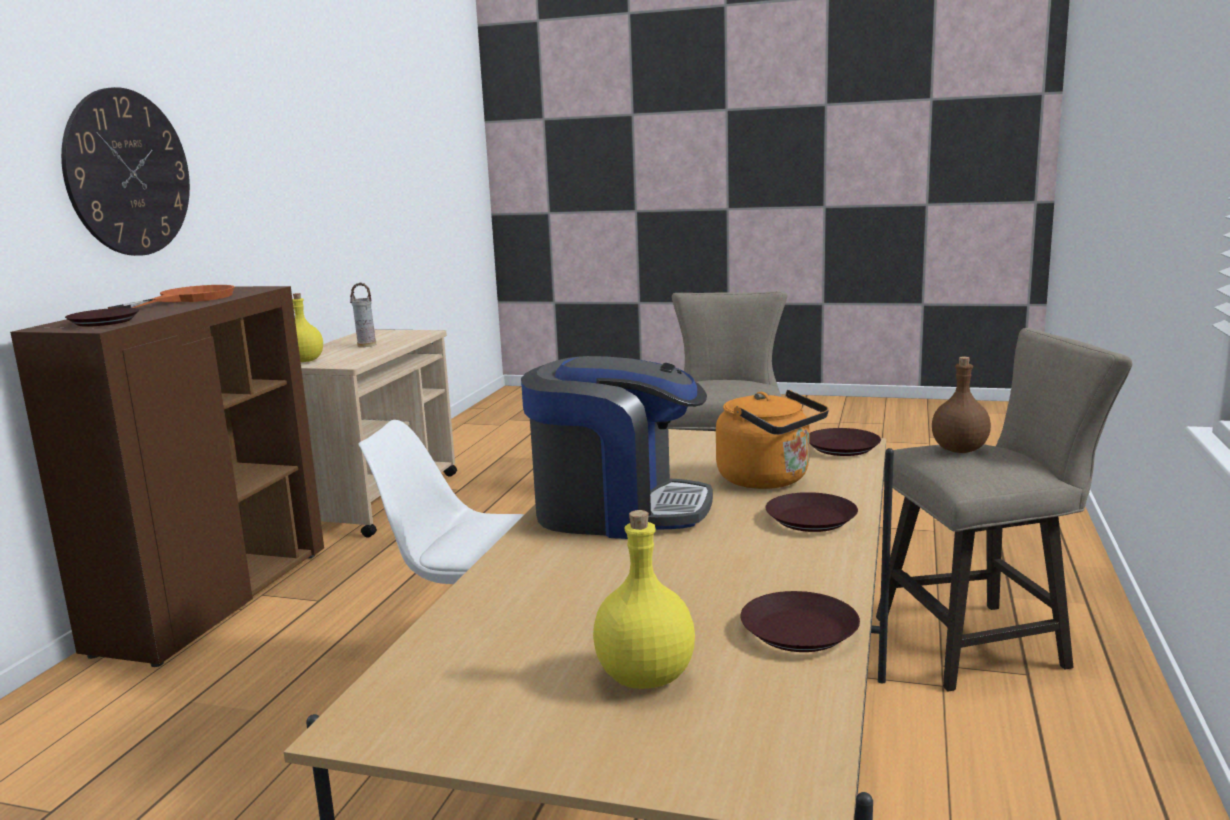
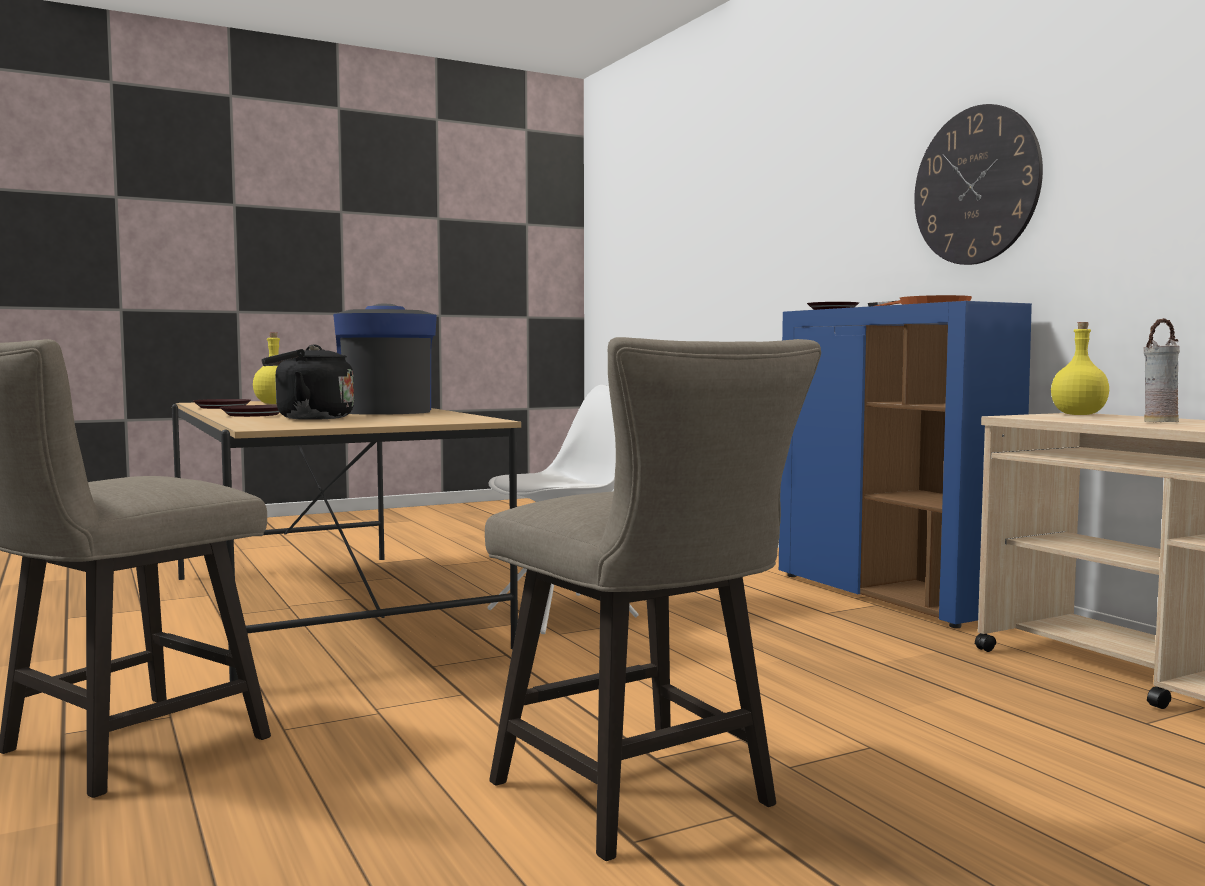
camera: 135 degrees right, 10 degrees down
brown cabinet [10,286,324,667] -> blue cabinet [779,301,1032,628]
coffee machine [521,356,713,539] -> coffee machine turned 105 degrees clockwise [333,304,437,415]
orange kettle [716,390,829,489] -> black kettle [261,344,354,420]
brown plate [809,428,881,456] -> none
brown bottle [932,357,991,453] -> none

